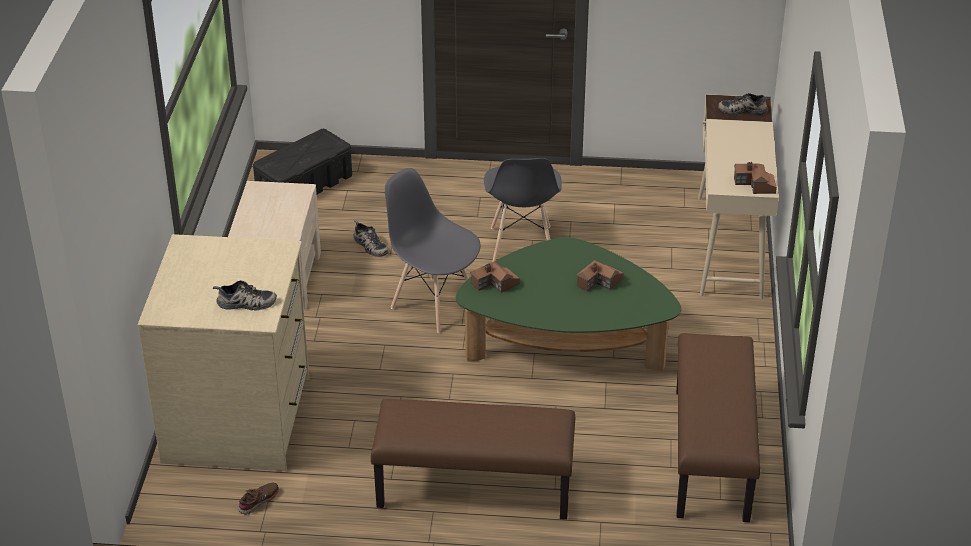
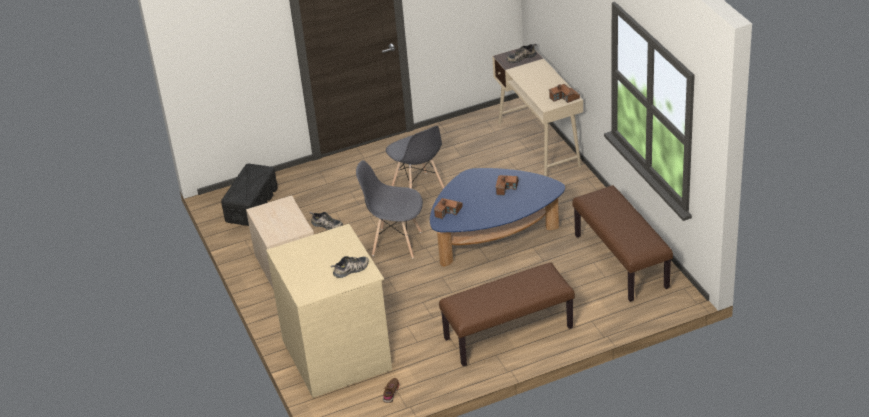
camera: 25 degrees left, 0 degrees up
green coffee table [456,237,682,371] -> blue coffee table [430,168,565,267]

